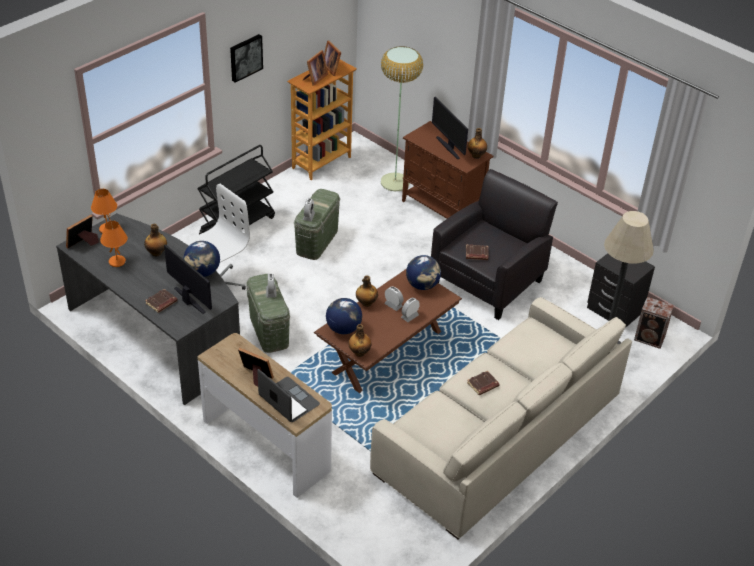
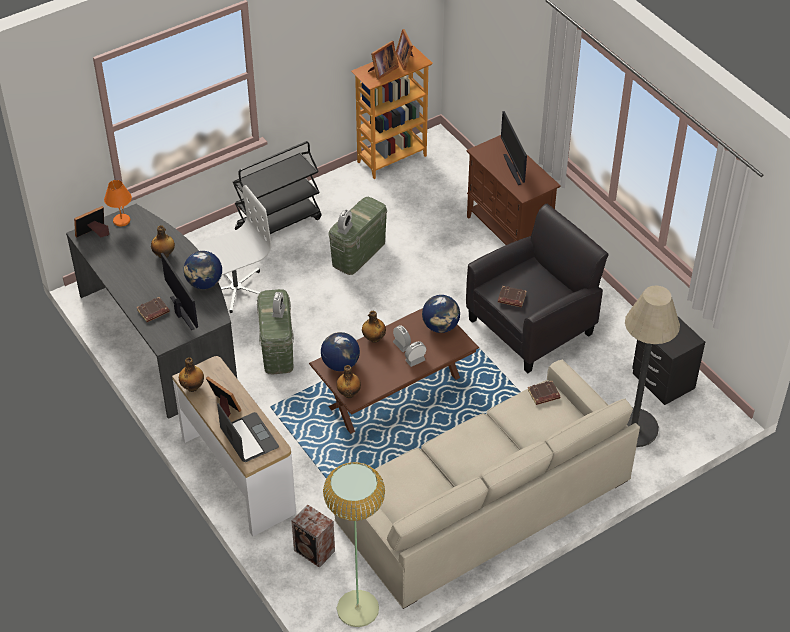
camera: 15 degrees right, 5 degrees up
orange table lamp [100,221,128,267] -> none
picture [230,34,263,83] -> none
floor lamp [381,46,423,191] -> floor lamp moved to [323,462,385,627]
brown book [467,371,500,395] -> brown book moved to [528,381,560,405]
bottle [468,128,487,159] -> bottle moved to [179,357,204,392]
speaker [634,297,674,349] -> speaker moved to [292,505,335,568]

